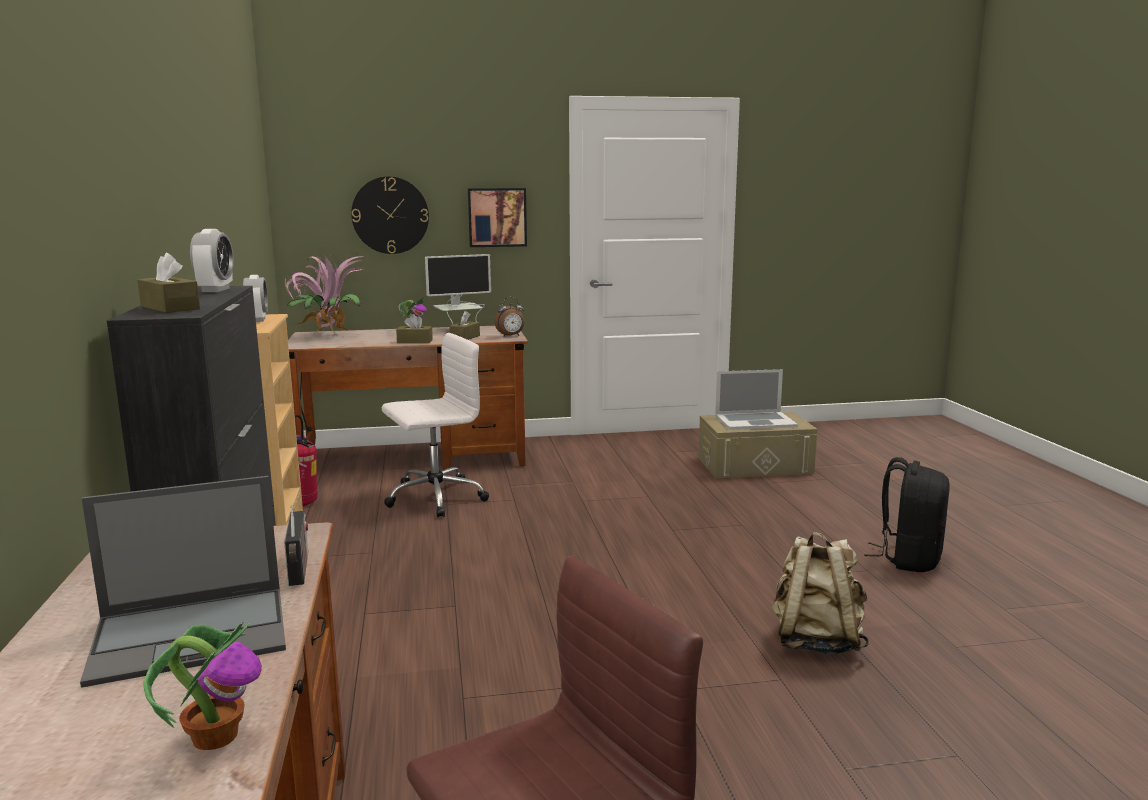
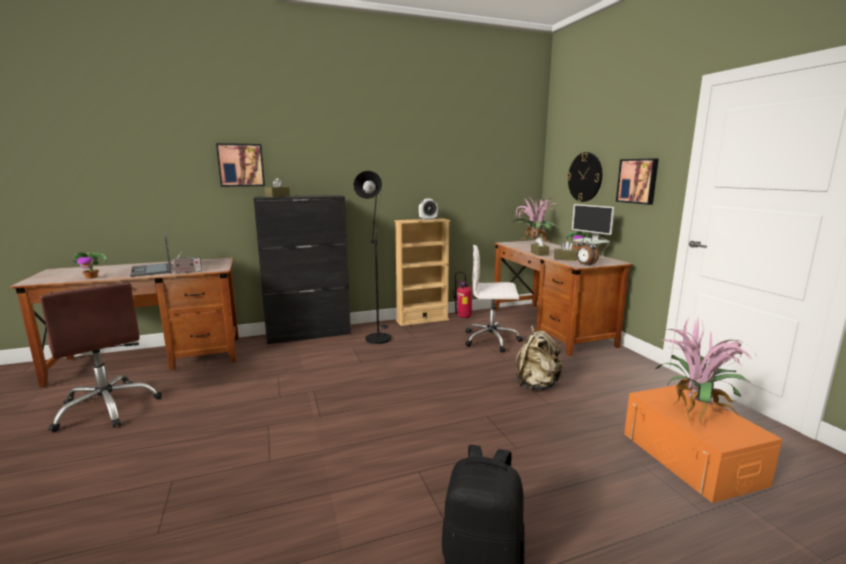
camera: 80 degrees right, 0 degrees up
alarm clock [190,229,234,292] -> none
white office chair [382,333,489,518] -> white office chair turned 135 degrees clockwise [465,245,523,353]
beige storage box [699,412,817,478] -> orange storage box [624,385,782,503]
laptop [715,369,798,430] -> potted plant [656,315,753,427]
beige backpack [772,531,869,654] -> beige backpack moved to [516,325,563,391]
none -> picture [216,143,265,187]
none -> black floor lamp [353,171,391,344]

